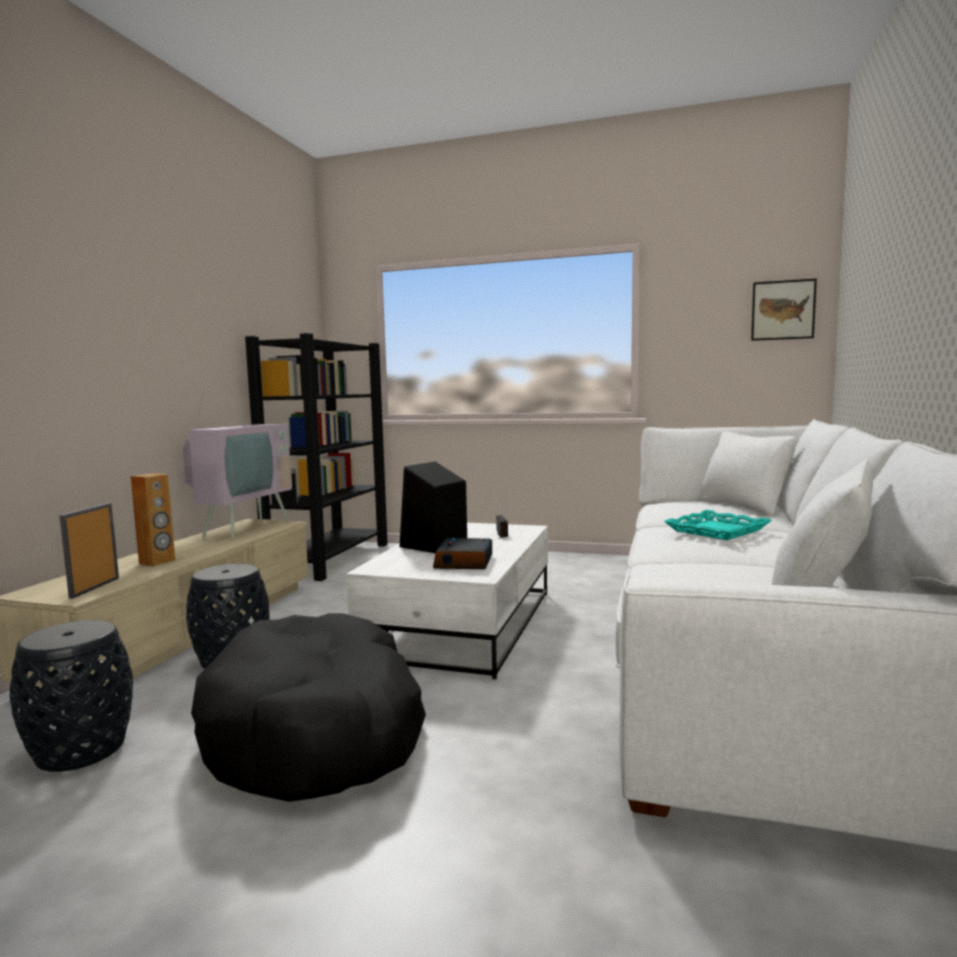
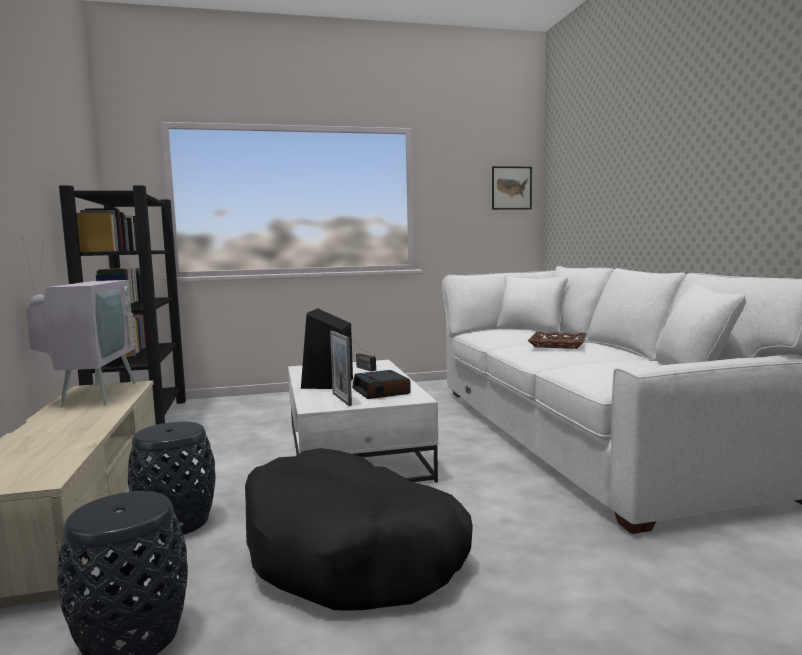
camera: 30 degrees left, 0 degrees up
picture frame [59,503,119,599] -> picture frame moved to [330,331,352,406]
brown speaker [131,473,176,566] -> none
turquoise tray [664,510,772,540] -> brown tray [528,331,587,349]

